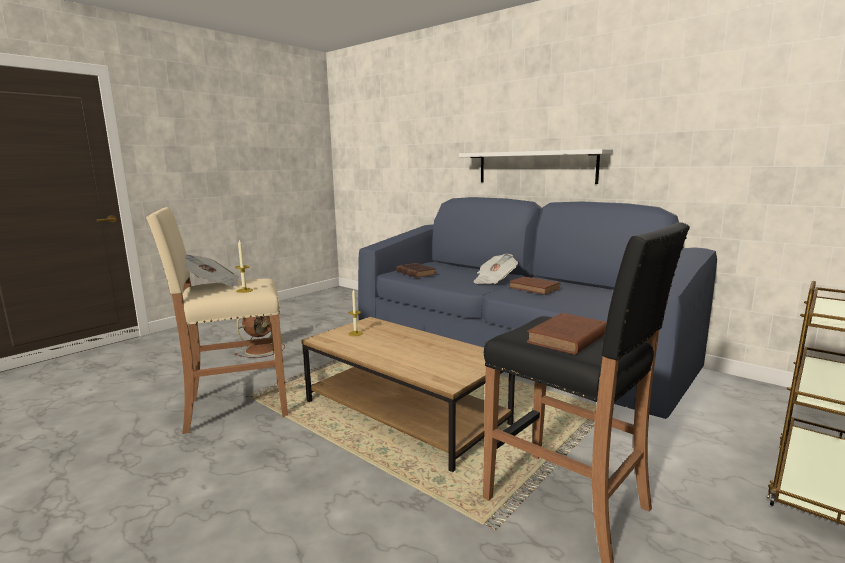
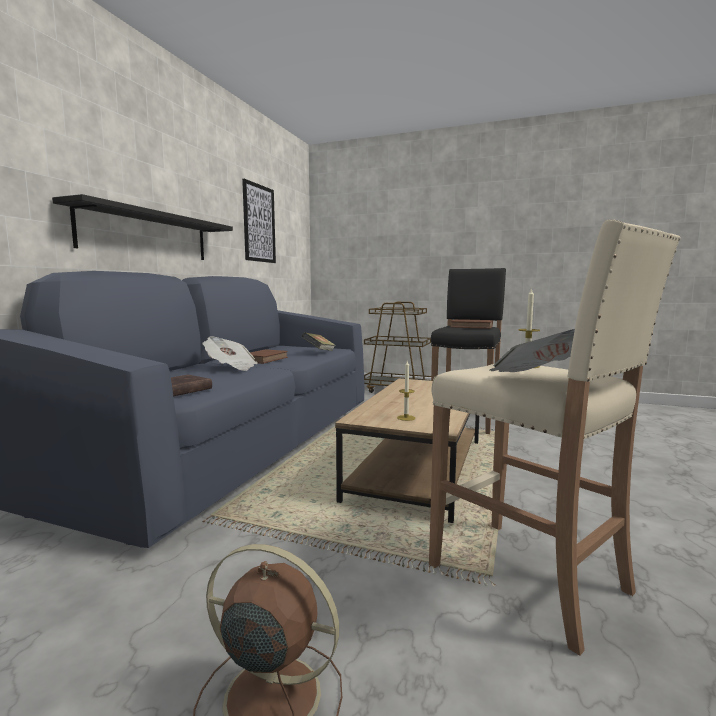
camera: 110 degrees left, 5 degrees down
white shelf [459,149,613,184] -> black shelf [52,194,233,260]
none -> picture [242,179,276,263]
none -> book [302,332,336,351]

